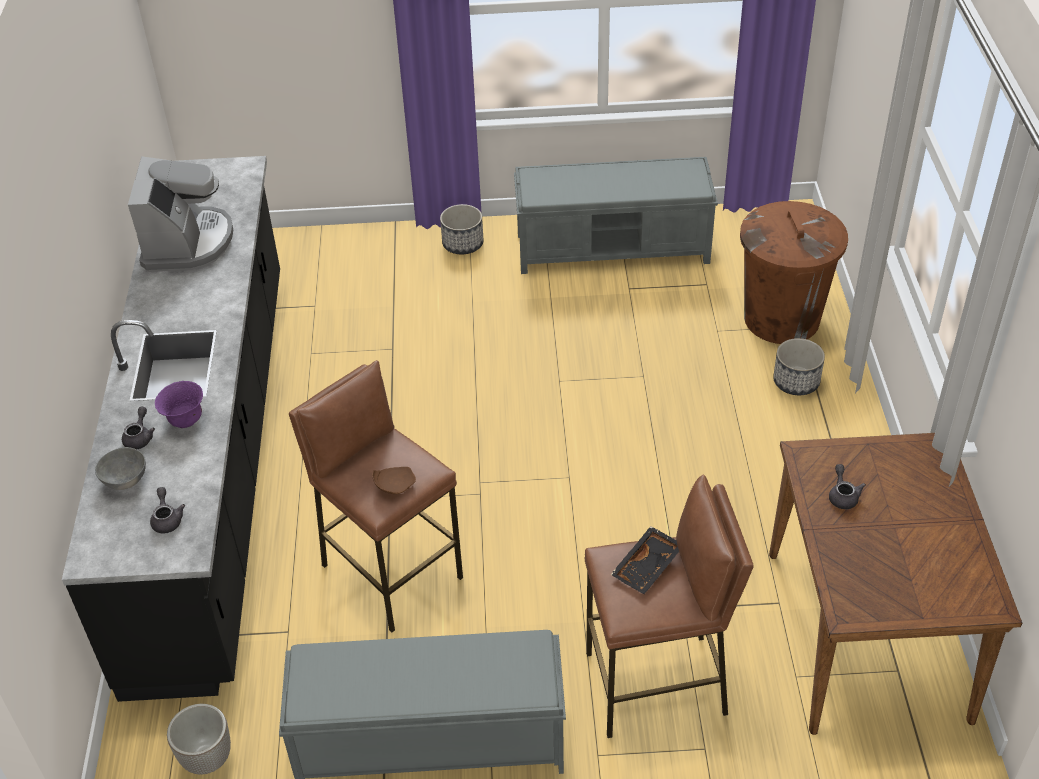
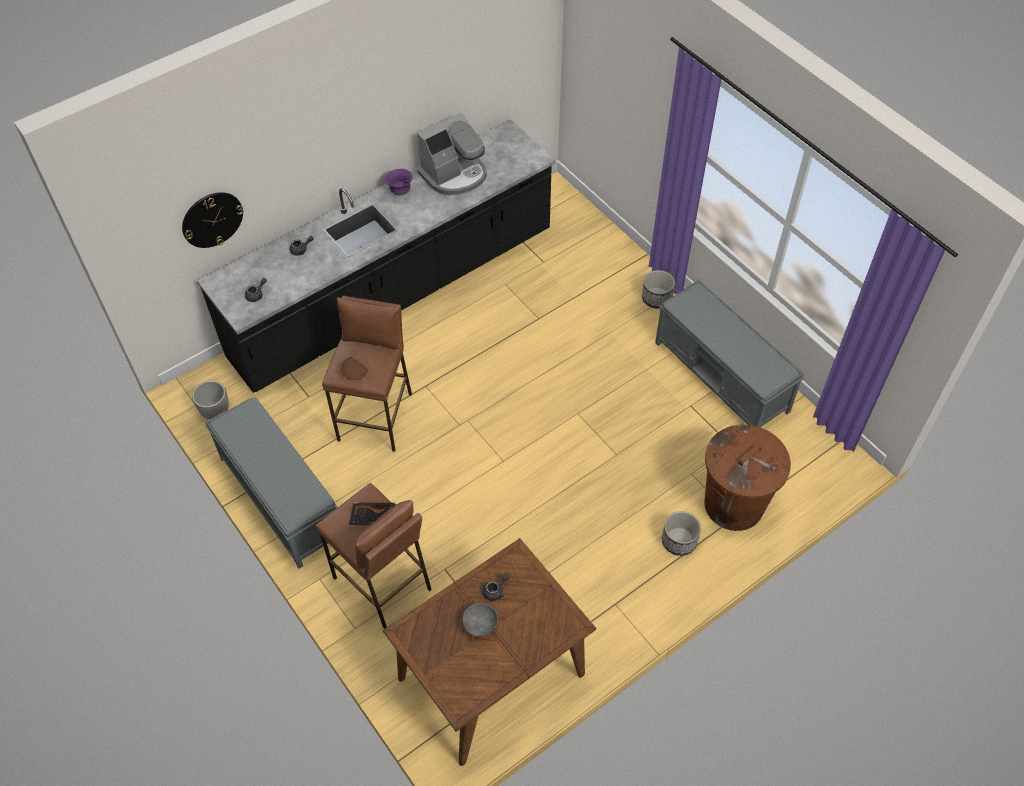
camera: 55 degrees right, 10 degrees up
grey bowl [95,447,146,490] -> grey bowl moved to [463,603,498,637]
purple bowl [155,381,203,428] -> purple bowl moved to [385,169,413,195]
none -> wall clock [182,192,244,248]

